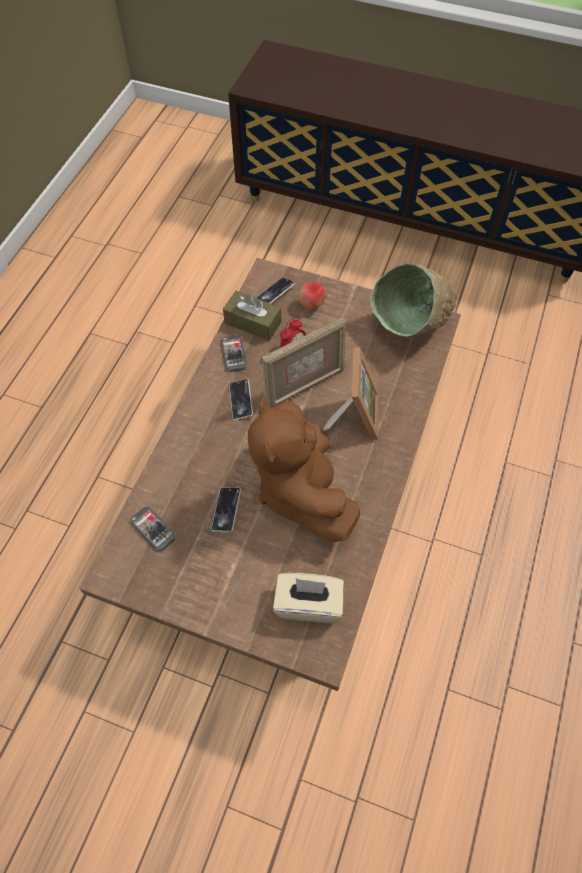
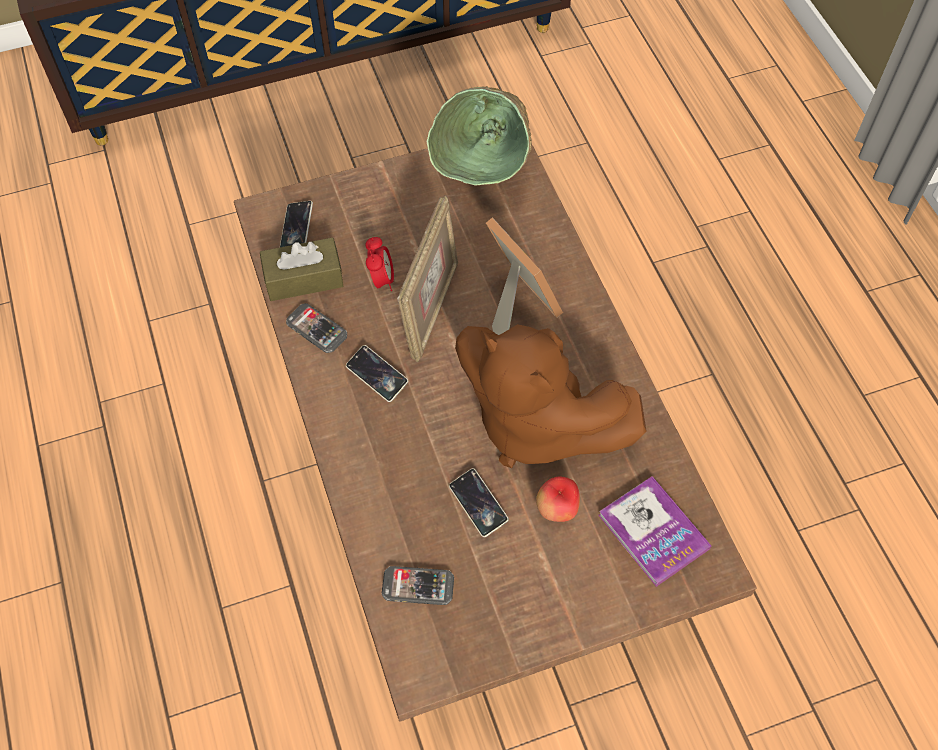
camera: 40 degrees left, 0 degrees up
beige tissue box [273,573,344,623] -> book [599,476,711,587]
apple [298,282,326,311] -> apple moved to [536,477,580,522]

